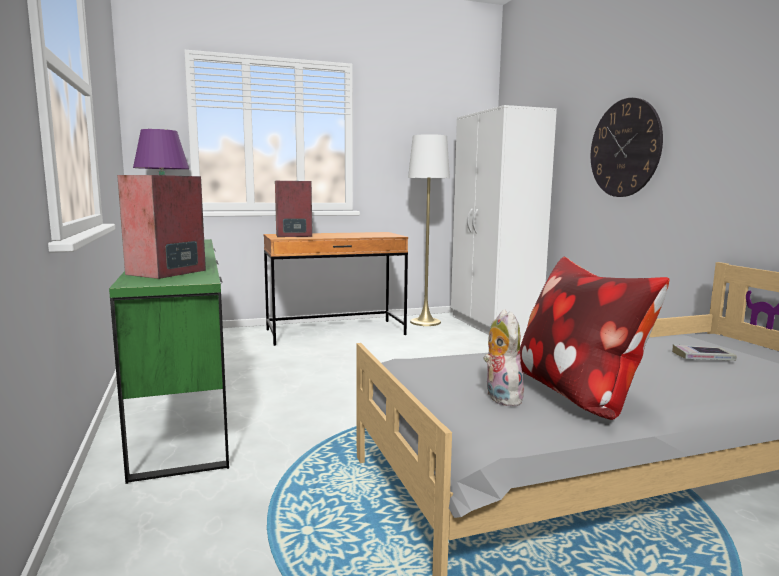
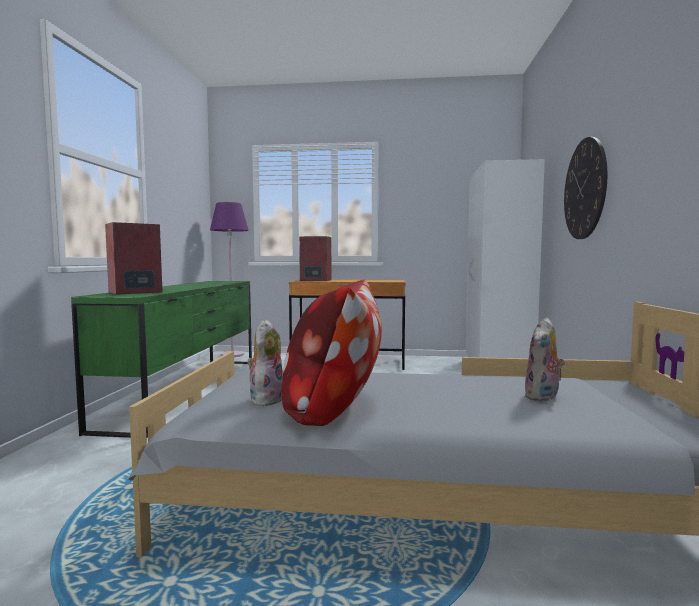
camera: 25 degrees right, 5 degrees down
white floor lamp [408,134,450,326] -> none
book [672,344,736,361] -> plush toy [524,318,565,402]

